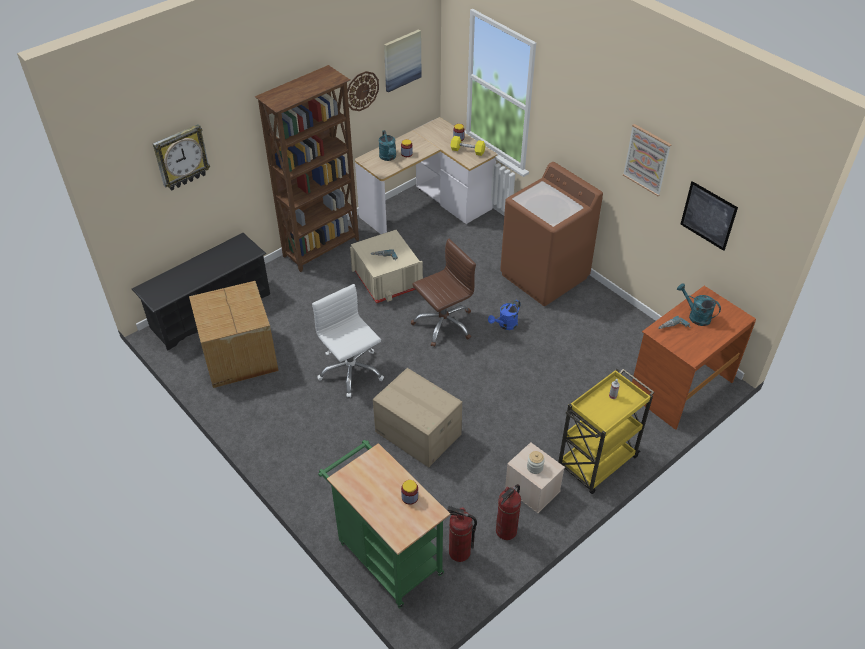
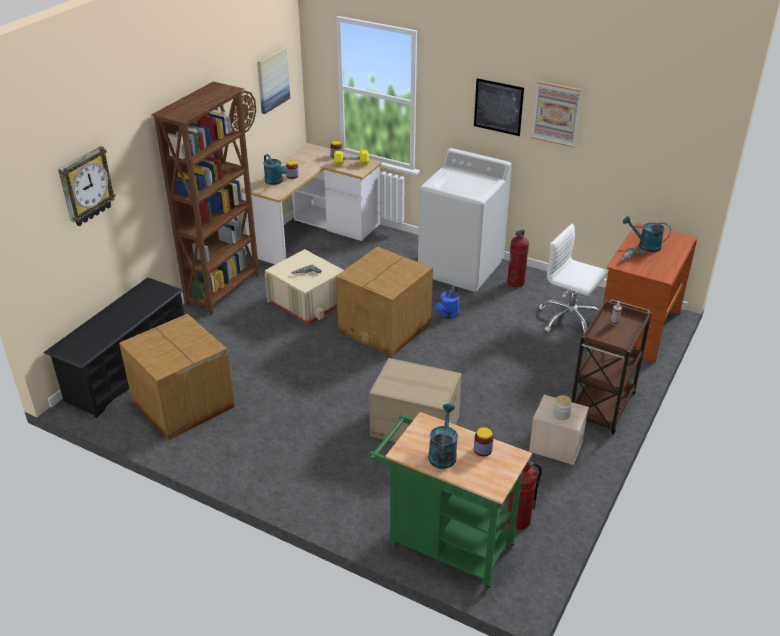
camera: 20 degrees left, 10 degrees down
white office chair [312,284,384,397] -> white office chair moved to [539,224,608,335]
brown office chair [411,239,476,347] -> cardboard box [336,246,433,357]
fire extinguisher [496,484,521,540] -> fire extinguisher moved to [507,230,529,287]
brown washing machine [500,162,603,306] -> white washing machine [418,148,512,292]
yellow cart [558,369,654,494] -> brown cart [571,299,652,434]
picture [681,181,738,251] -> picture moved to [474,78,524,136]
none -> turquoise watering can [428,404,458,469]

